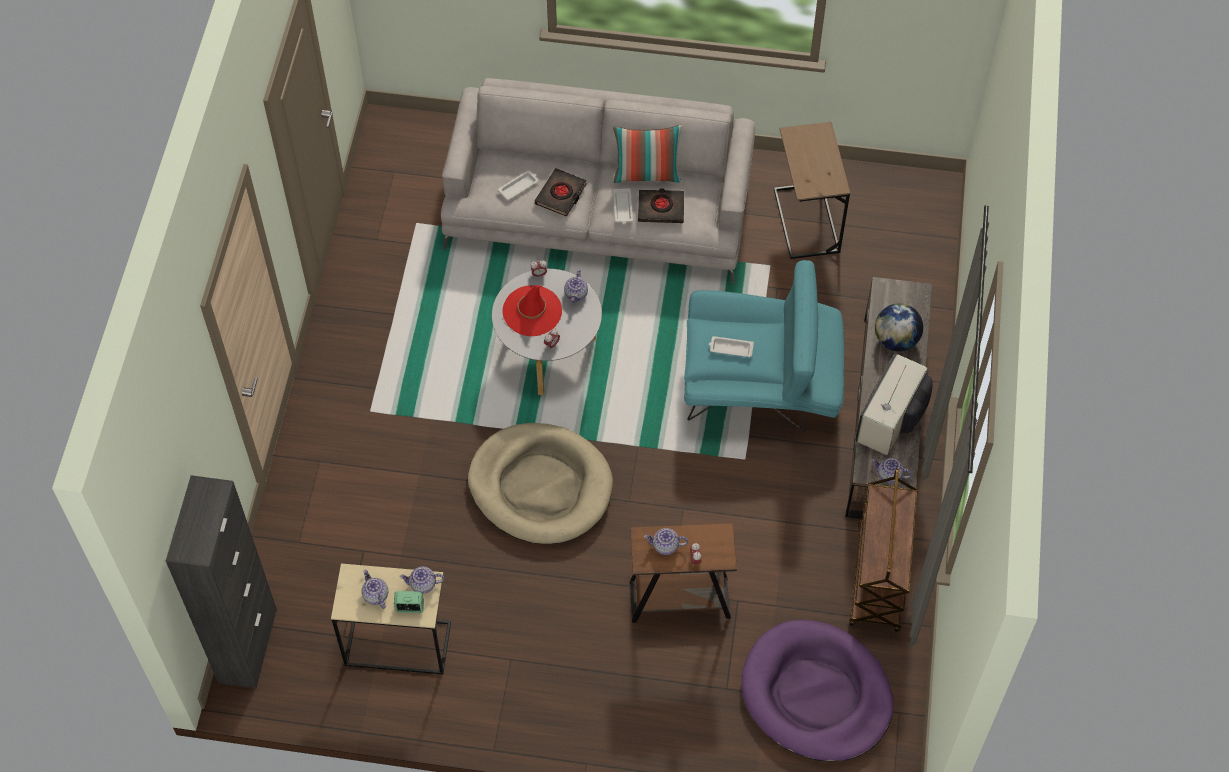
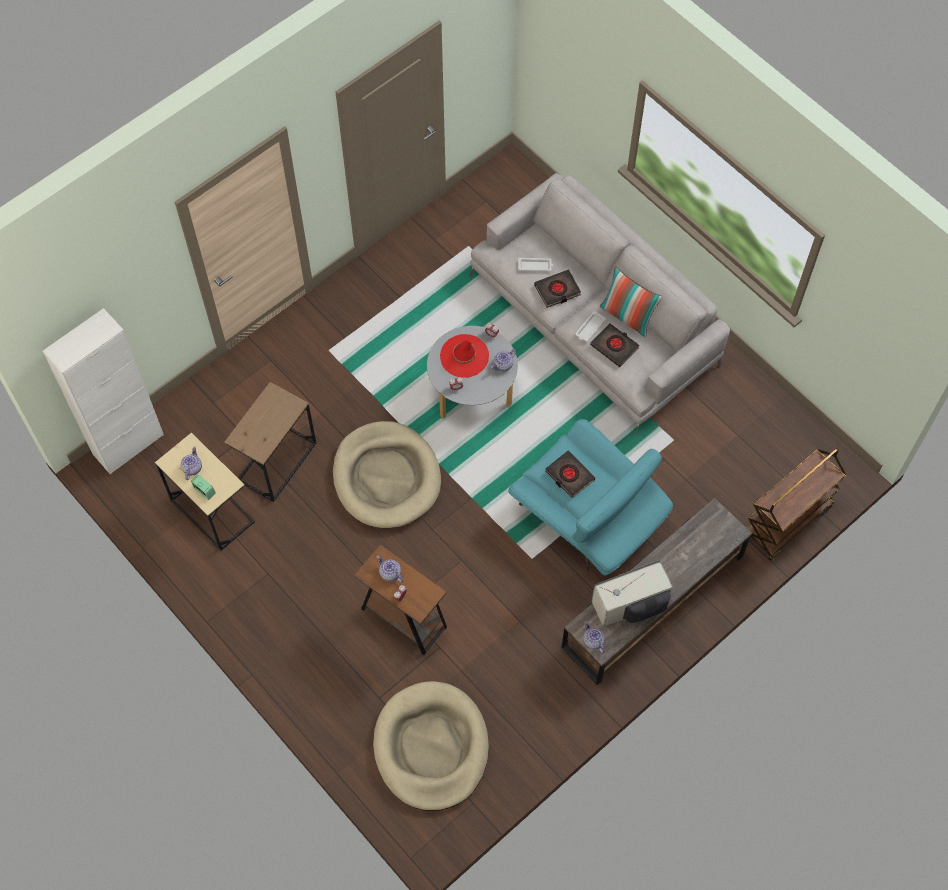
camera: 40 degrees right, 5 degrees up
black cabinet [166,475,277,688] -> white cabinet [43,308,164,475]
teapot [399,566,444,594] -> none
white tray [709,336,754,357] -> black book [545,450,595,498]
purple dog bed [741,619,894,762] -> beige dog bed [373,681,489,811]
brown side table [774,122,850,259] -> brown side table moved to [224,382,316,502]
brown cart [849,469,917,632] -> brown cart moved to [746,448,847,561]
globe [875,303,923,351] -> none

